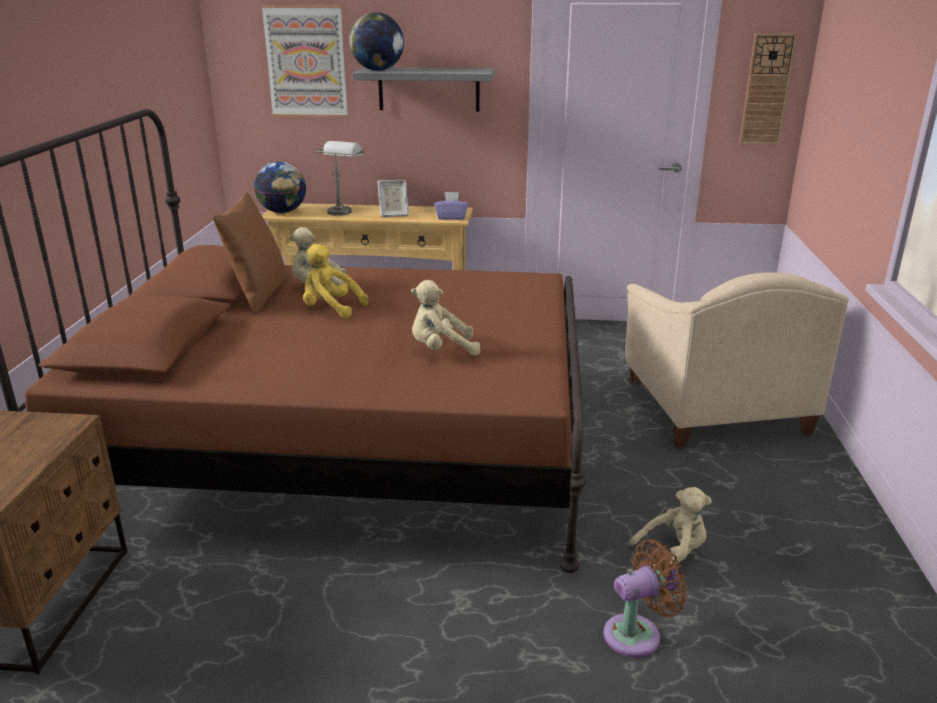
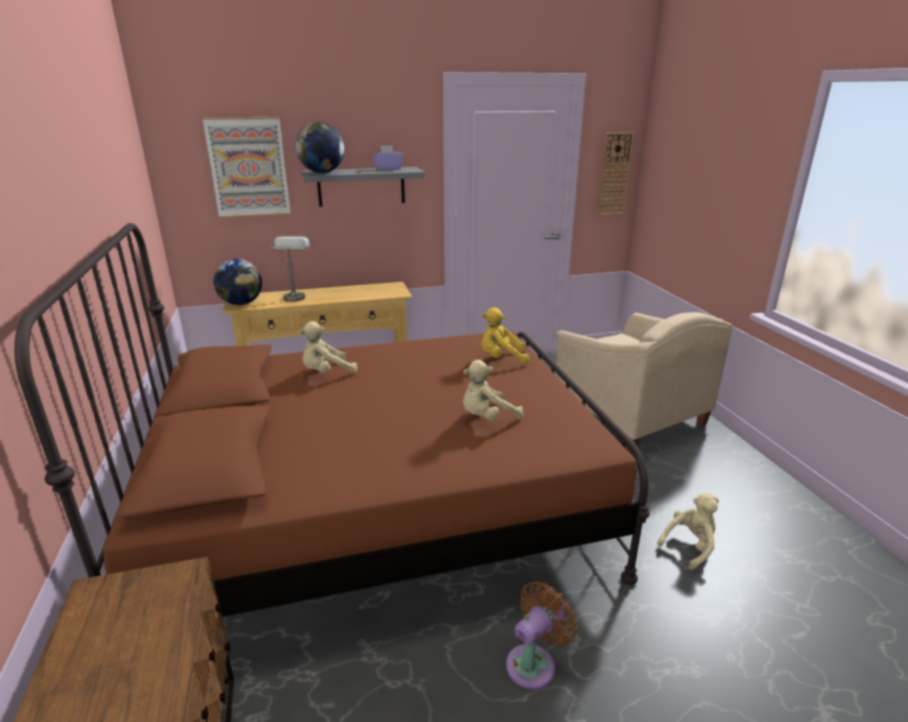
camera: 20 degrees left, 0 degrees up
brown pillow [213,192,289,314] -> none
yellow plush toy [303,244,368,318] -> yellow plush toy moved to [481,308,529,364]
picture frame [377,180,408,217] -> none
purple tissue box [435,192,468,220] -> purple tissue box moved to [372,145,403,170]
brown fan [603,539,688,658] -> brown fan moved to [506,581,577,690]

